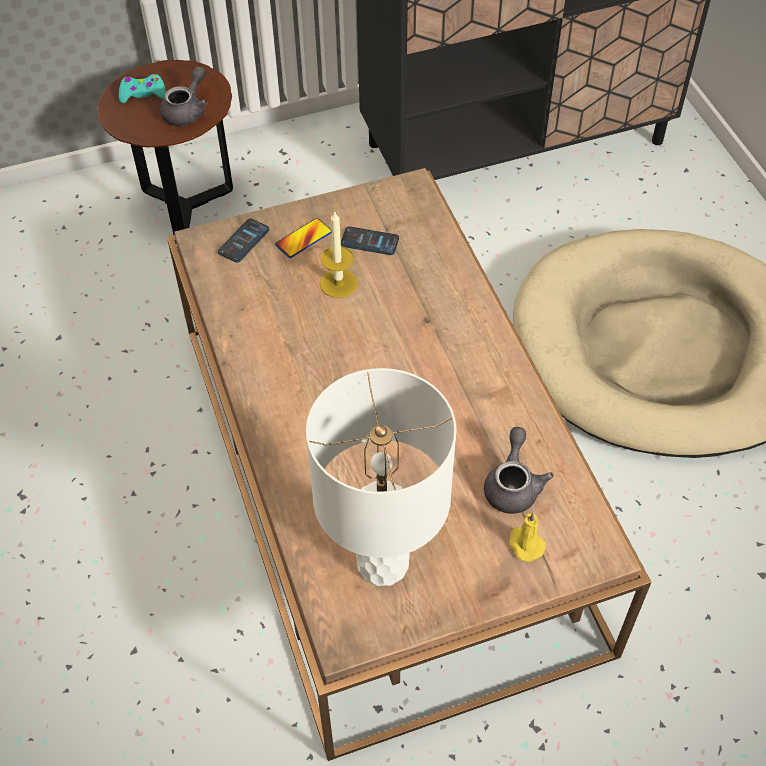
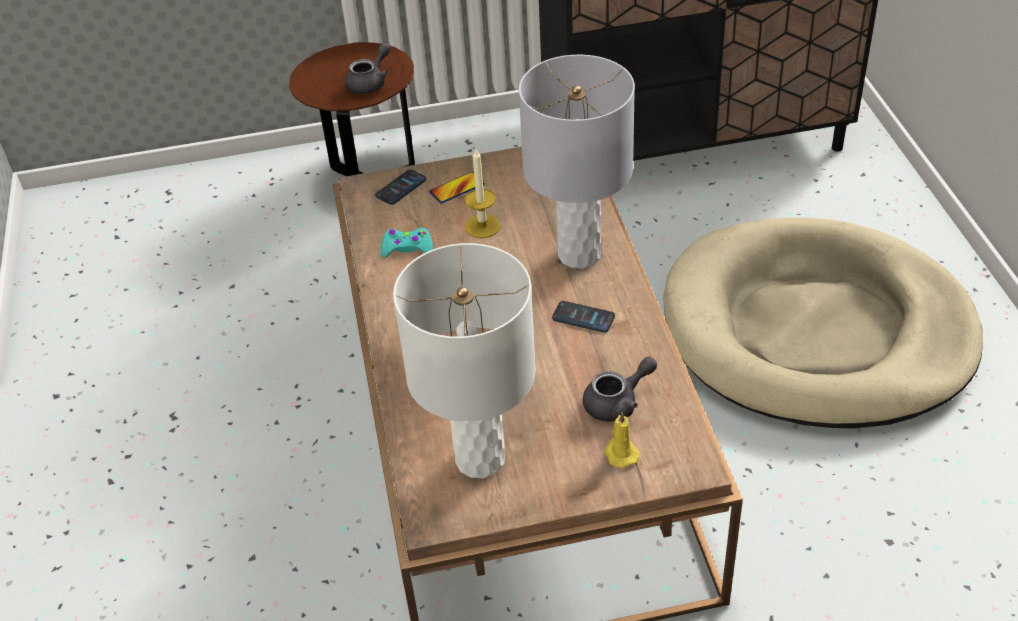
camera: 10 degrees right, 10 degrees down
turquoise game controller [119,74,166,103] -> turquoise game controller moved to [381,228,433,258]
phone [341,227,399,255] -> phone moved to [552,301,615,333]
grey teapot [484,427,554,514] -> grey teapot turned 45 degrees clockwise [583,356,657,422]
none -> grey table lamp [519,55,635,269]

